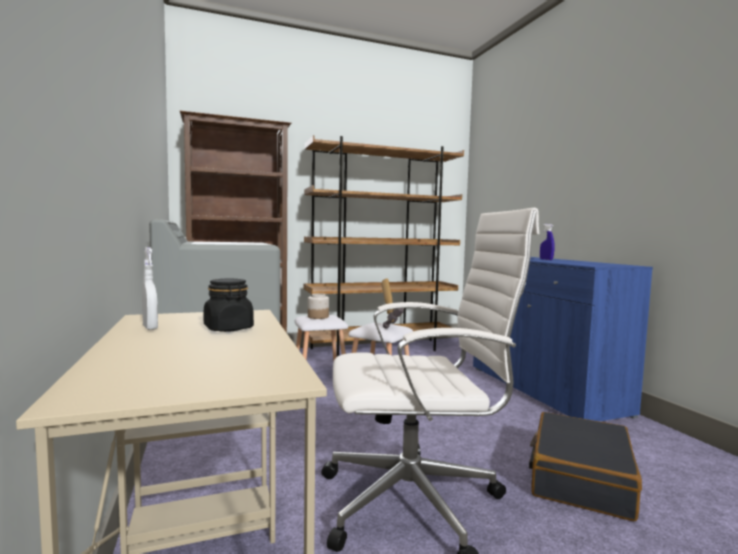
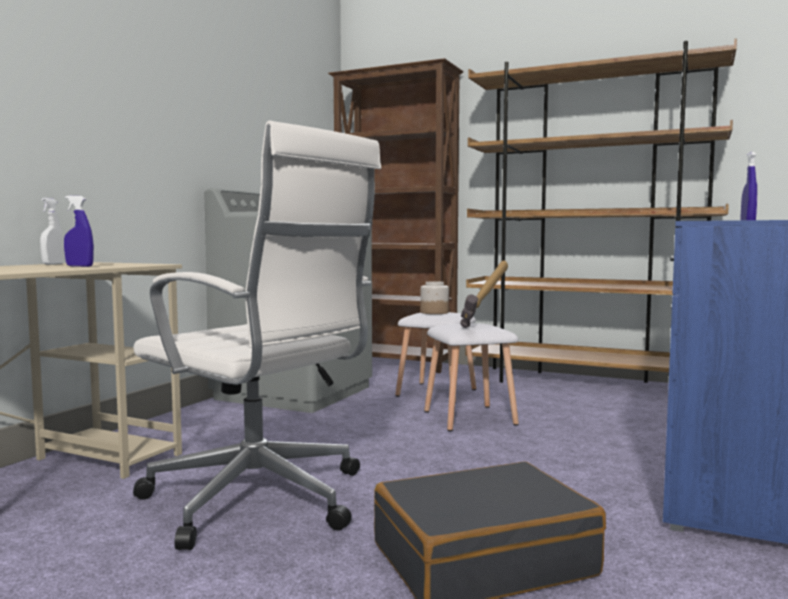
camera: 45 degrees right, 0 degrees up
black jar [204,279,254,332] -> blue spray bottle [64,196,94,267]

